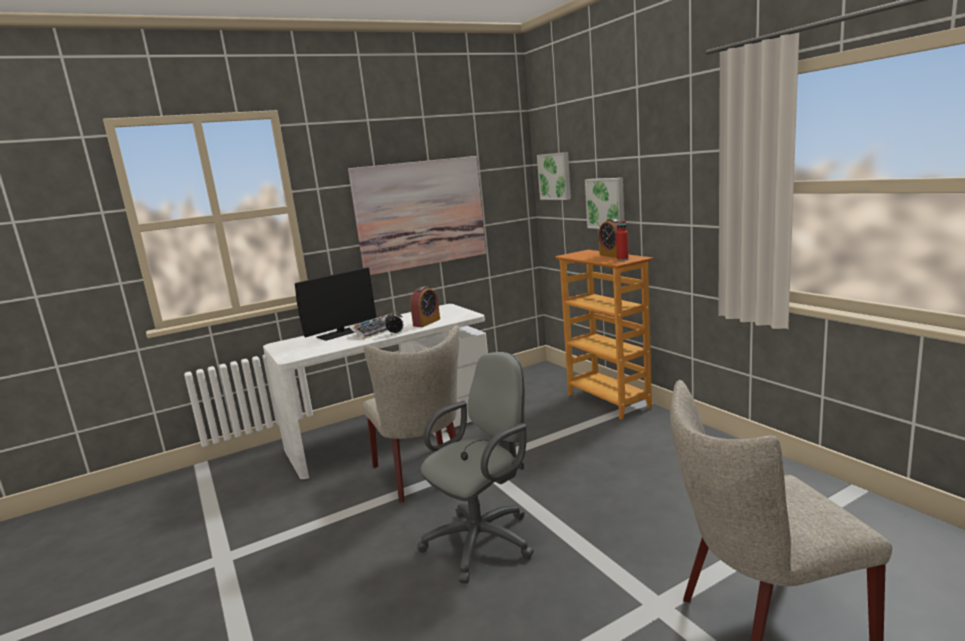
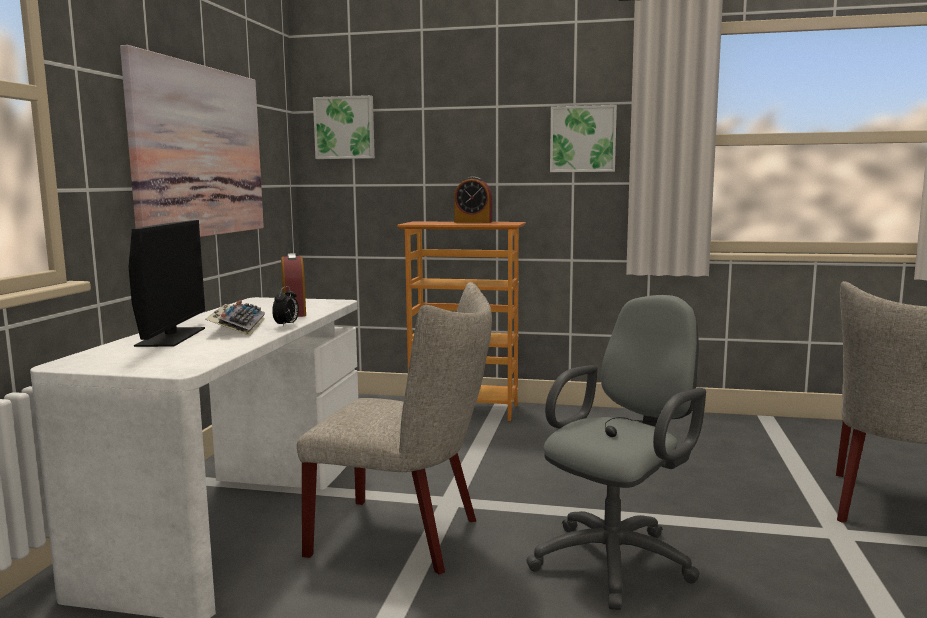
camera: 50 degrees left, 5 degrees down
grey office chair [417,352,534,583] -> grey office chair turned 45 degrees clockwise [526,295,706,610]
picture [585,178,624,229] -> picture moved to [550,105,617,172]
red bottle [616,221,629,261] -> none

